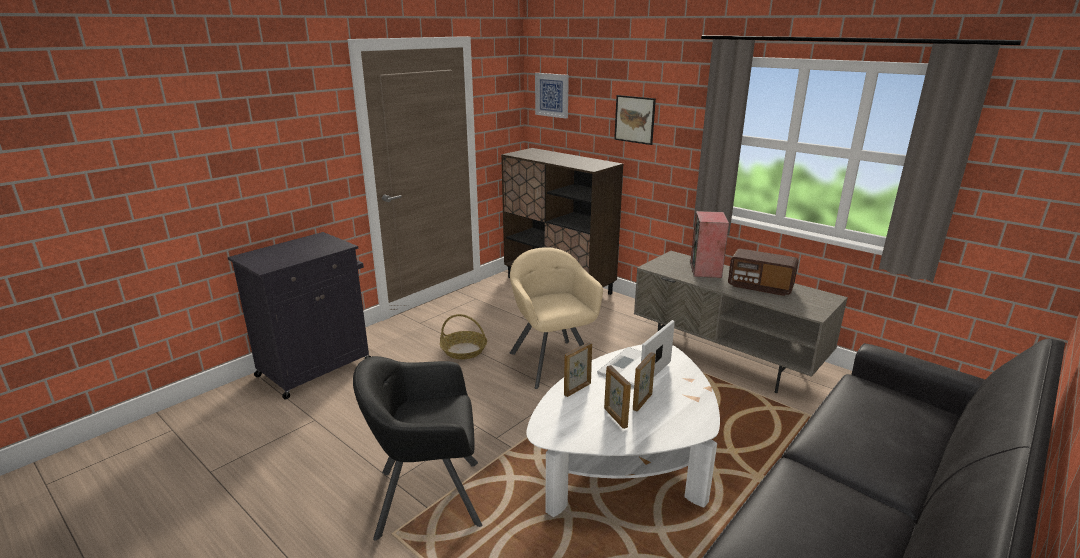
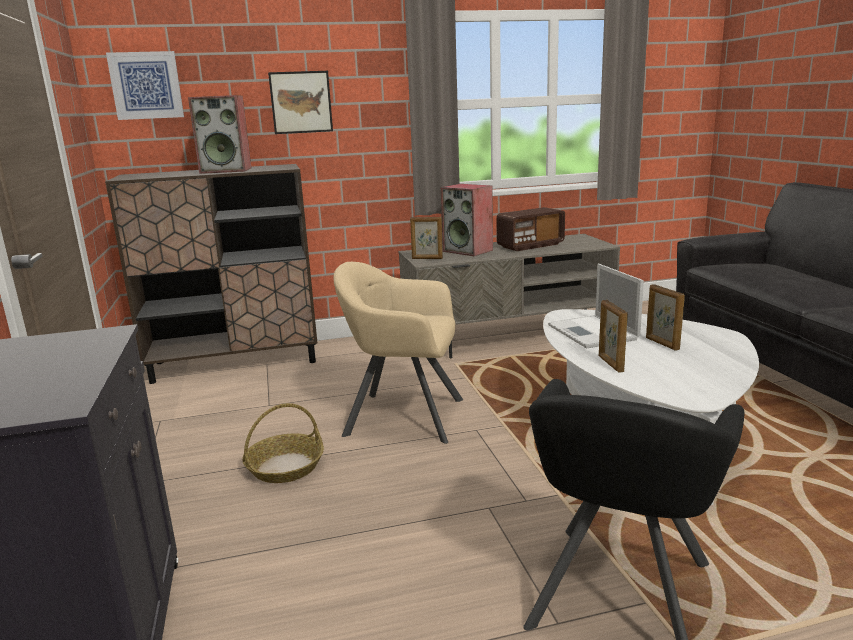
camera: 55 degrees left, 5 degrees down
picture frame [604,365,631,429] -> picture frame moved to [410,217,443,259]
none -> speaker [188,95,251,174]

